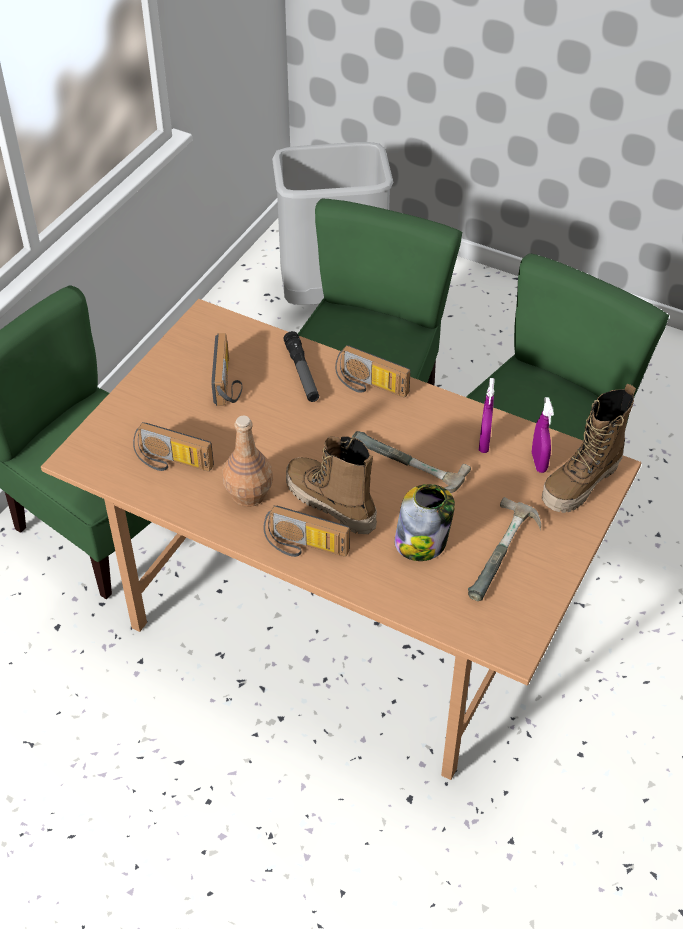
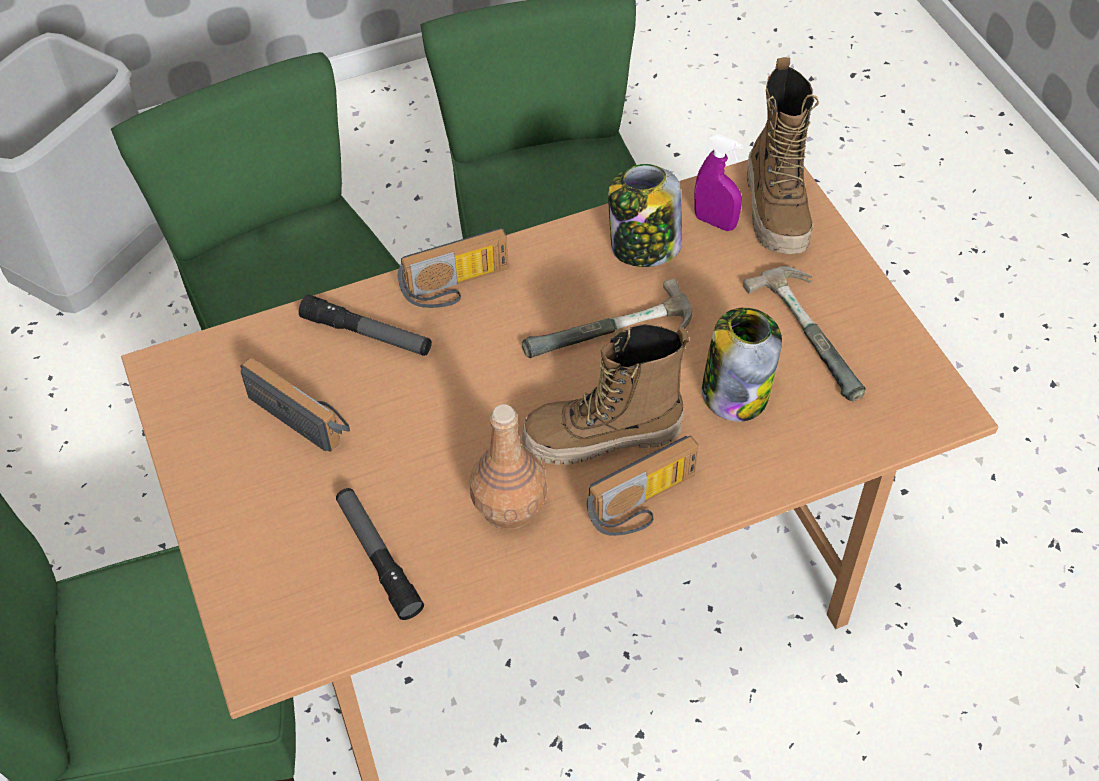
camera: 50 degrees left, 5 degrees up
radio [133,422,214,471] -> flashlight [336,488,424,620]
purple spray bottle [479,378,495,453] -> jar [608,164,682,267]

